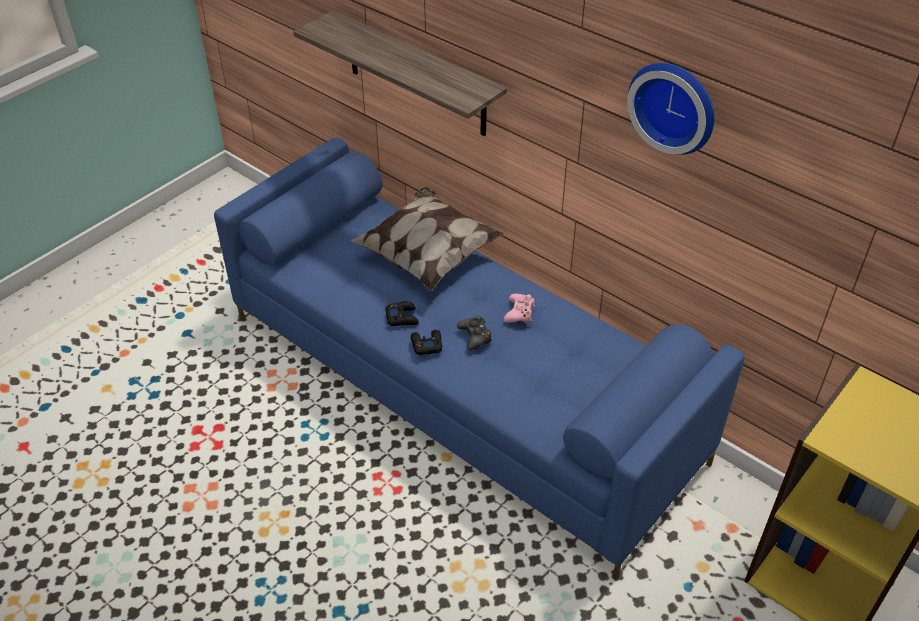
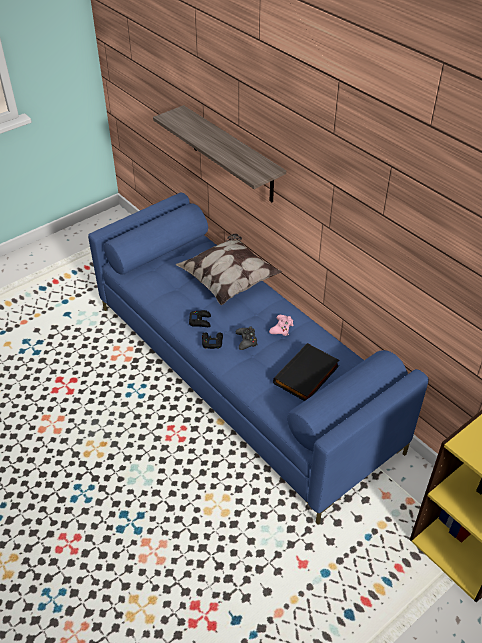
camera: 10 degrees right, 0 degrees up
wall clock [627,63,715,155] -> none
none -> black book [273,343,340,401]

